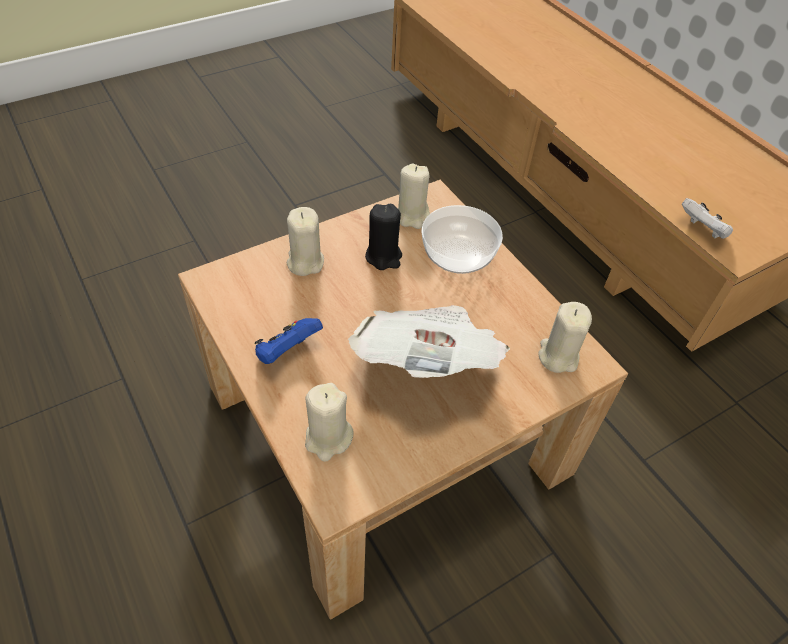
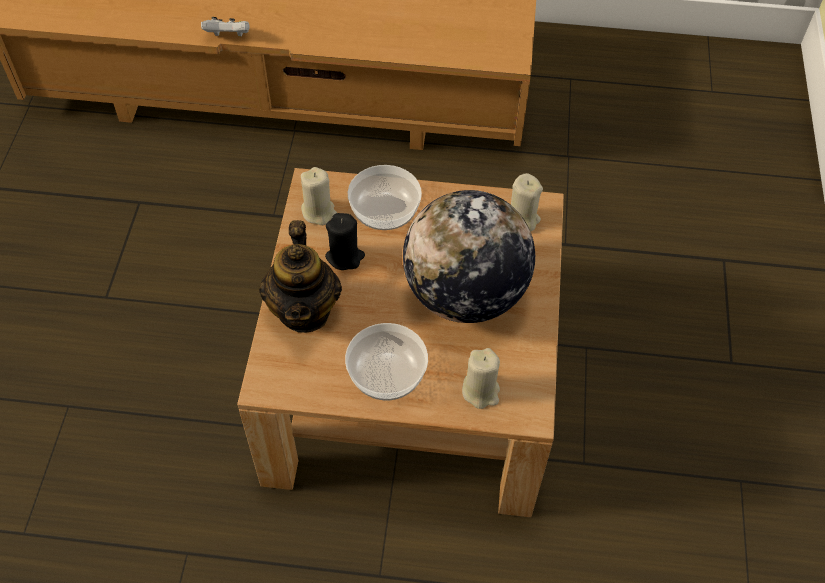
camera: 50 degrees left, 5 degrees up
blue game controller [255,318,323,364] -> bowl [345,323,428,400]
beige candle [287,207,324,276] -> teapot [259,220,342,333]
newspaper [348,305,511,378] -> globe [403,190,535,323]
white game controller [682,198,733,239] -> white game controller moved to [201,17,250,37]

